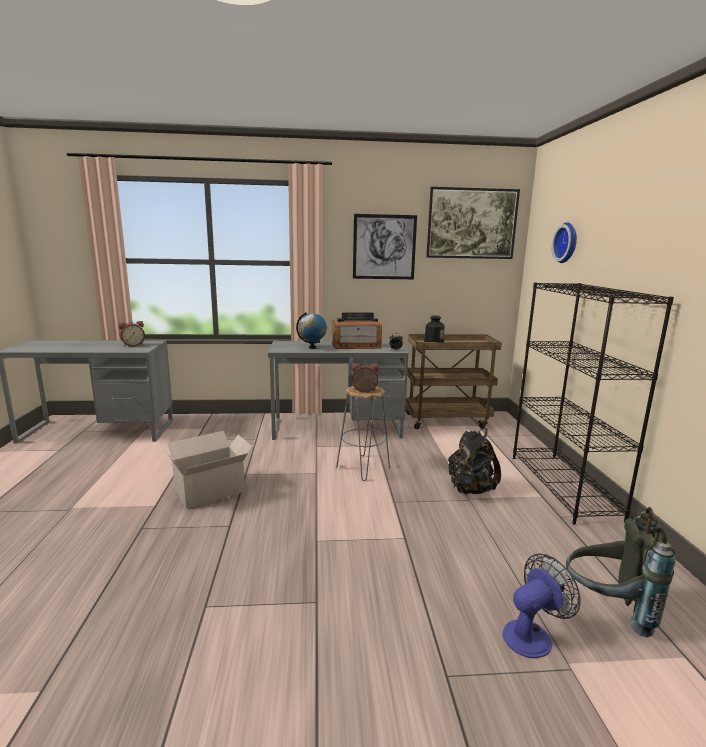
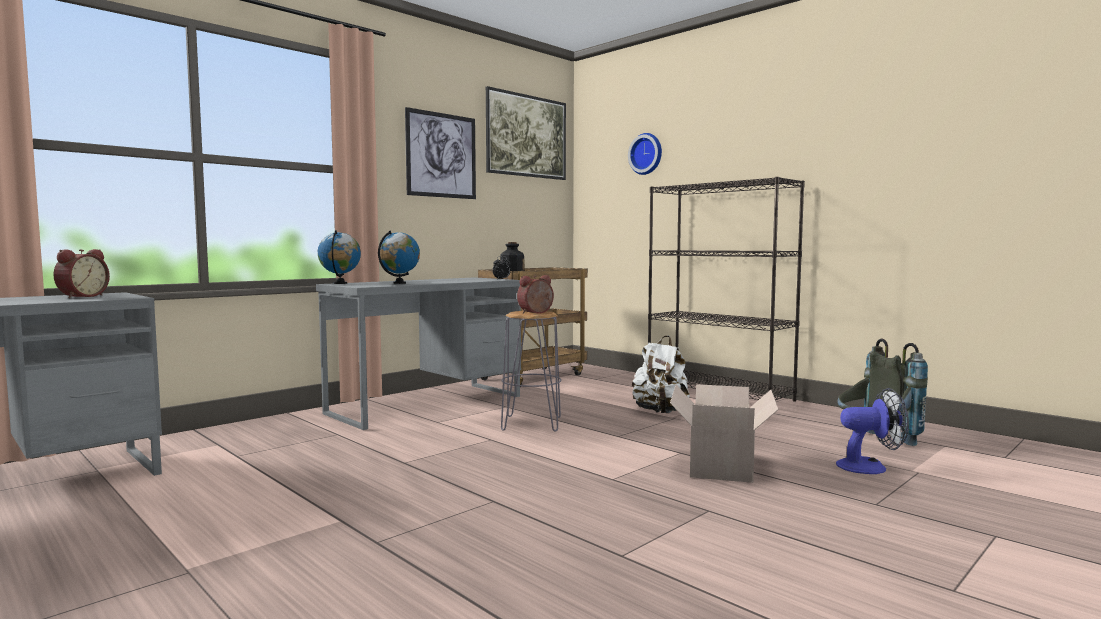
camera: 40 degrees left, 10 degrees down
cardboard box [164,431,252,509] -> cardboard box moved to [670,384,779,483]
radio [333,313,382,349] -> none
black backpack [448,428,501,494] -> white backpack [632,335,690,413]
fan [503,554,581,658] -> fan turned 75 degrees clockwise [836,388,909,474]
none -> globe [318,230,361,284]

